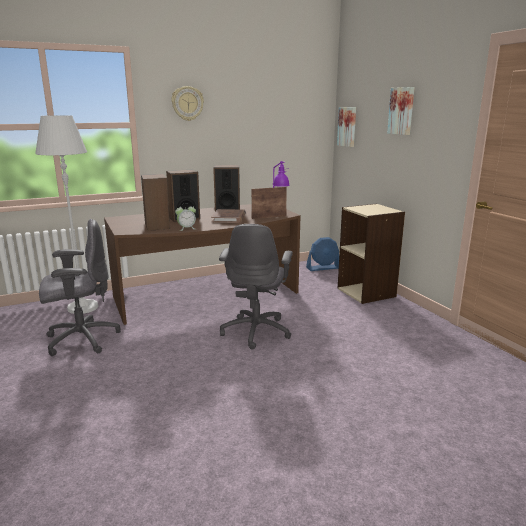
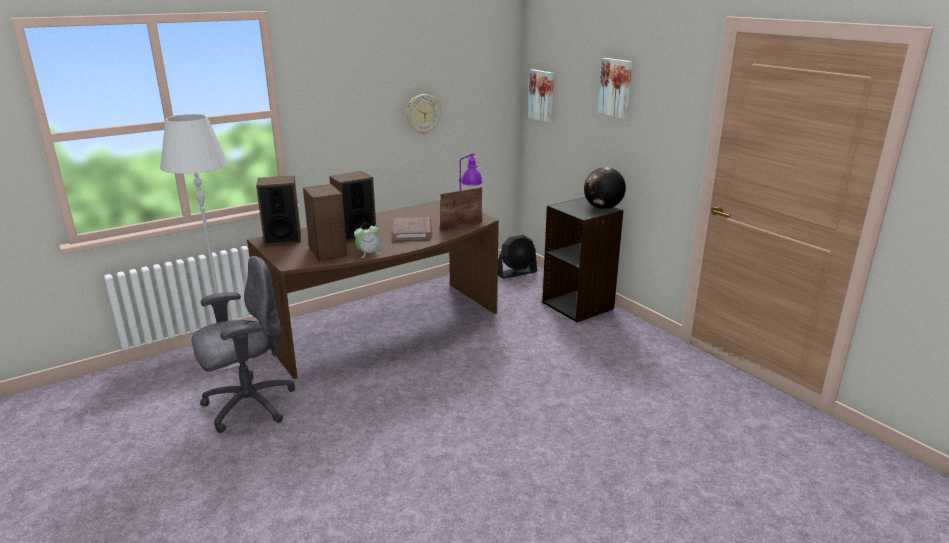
camera: 10 degrees left, 5 degrees up
wall clock [171,86,204,121] -> wall clock moved to [406,94,441,135]
speaker [213,165,240,211] -> speaker moved to [256,176,301,245]
grey office chair [219,224,293,350] -> none
blue fan [306,237,339,271] -> black fan [498,235,538,279]
beige bookcase [338,204,405,304] -> black bookcase [542,197,624,322]
none -> globe [584,167,626,209]

